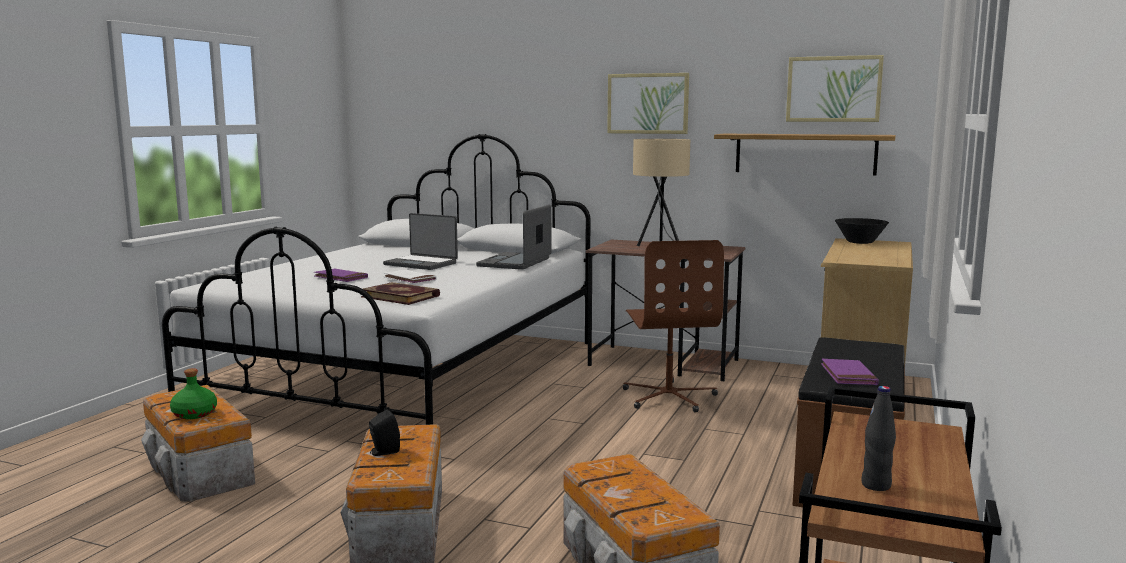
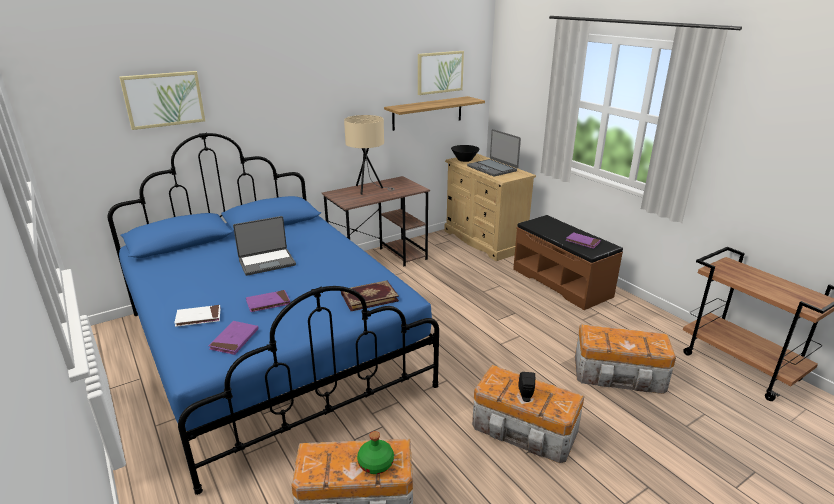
camera: 55 degrees left, 15 degrees up
white bed [162,134,590,425] -> blue bed [108,133,439,495]
white book [384,270,436,284] -> white book moved to [174,305,221,327]
laptop [476,205,551,270] -> laptop moved to [467,129,521,177]
picture [607,73,689,134] -> picture moved to [119,71,205,130]
brown office chair [623,240,724,412] -> none
black bottle [861,386,896,491] -> none
none -> purple book [209,321,259,355]

